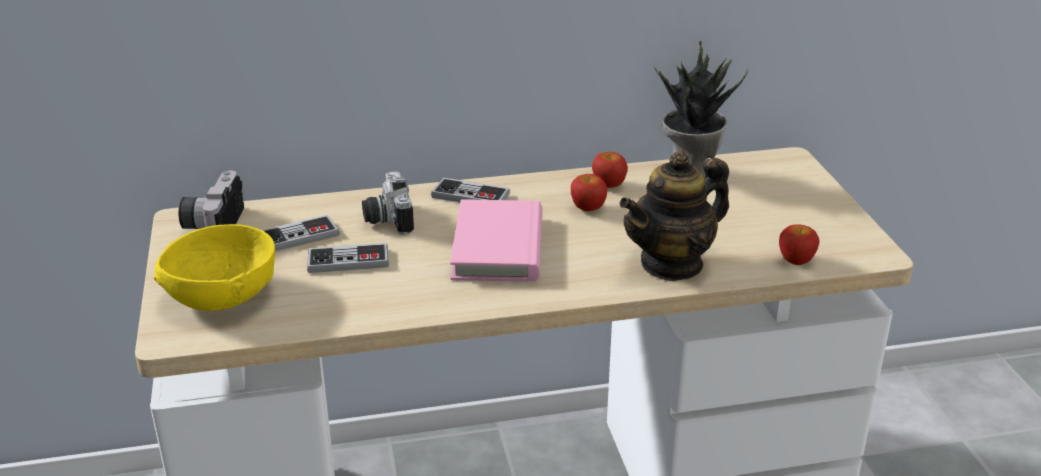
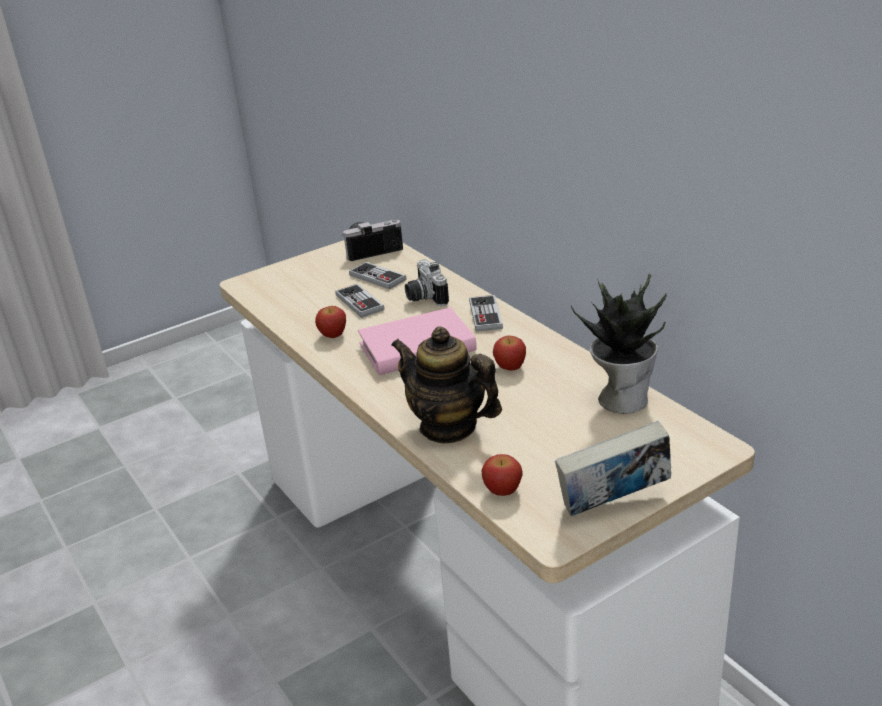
camera: 70 degrees right, 0 degrees up
yellow bowl [154,224,275,311] -> none
camera [362,171,414,235] -> camera turned 75 degrees counterclockwise [405,260,449,306]
apple [592,152,628,188] -> apple moved to [315,306,346,338]
none -> book [555,421,671,516]

